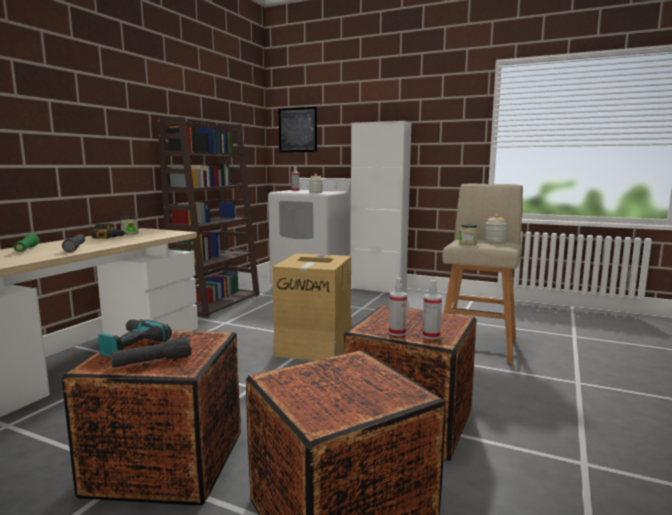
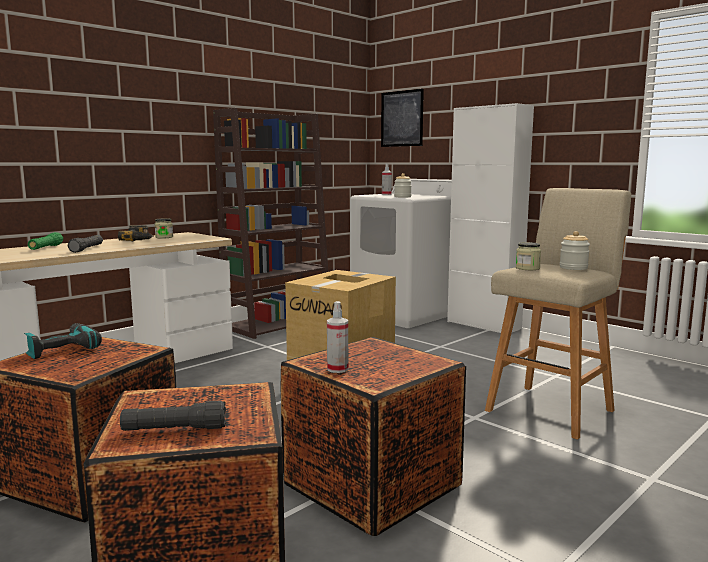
camera: 20 degrees right, 0 degrees up
black flashlight [111,337,192,367] -> black flashlight moved to [120,400,226,431]
spray bottle [422,280,442,339] -> none

